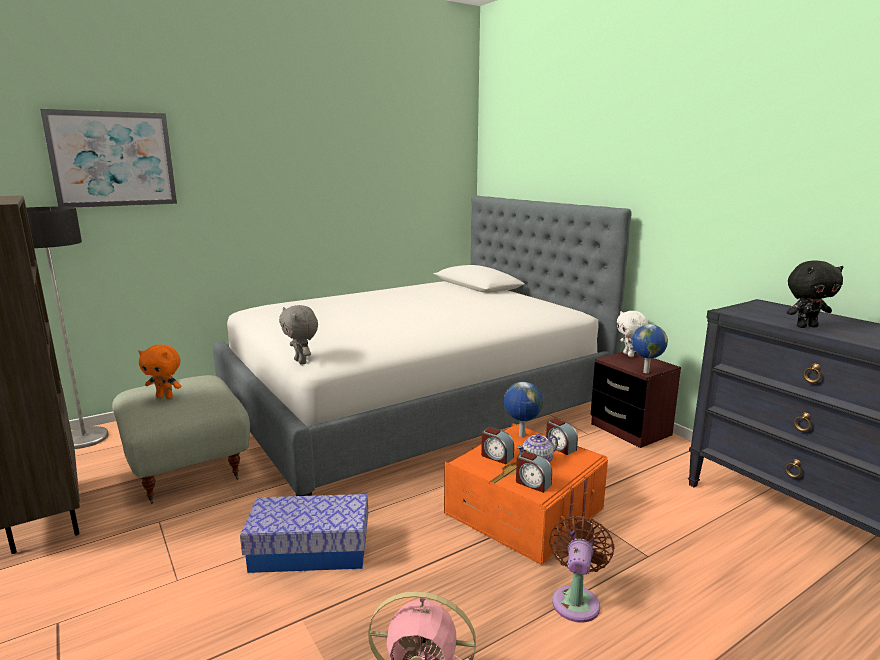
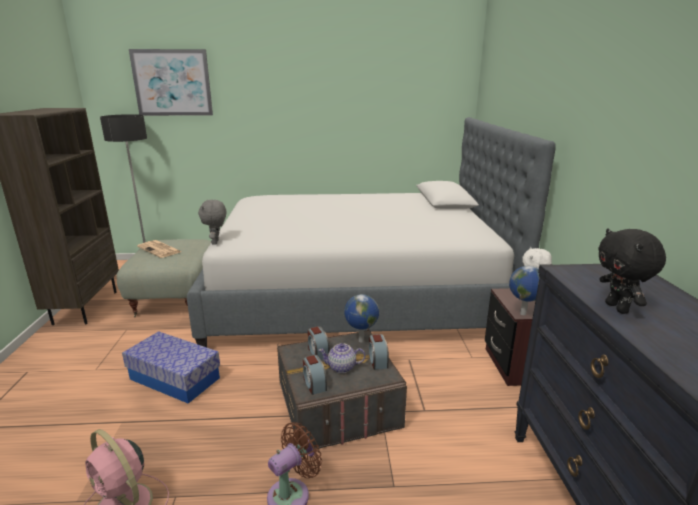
camera: 30 degrees right, 5 degrees up
orange plush toy [138,345,182,399] -> newspaper [137,240,182,258]
orange storage box [444,423,608,565] -> grey storage box [277,329,407,449]
black plush toy [787,261,843,328] -> black plush toy turned 60 degrees clockwise [598,228,666,314]

